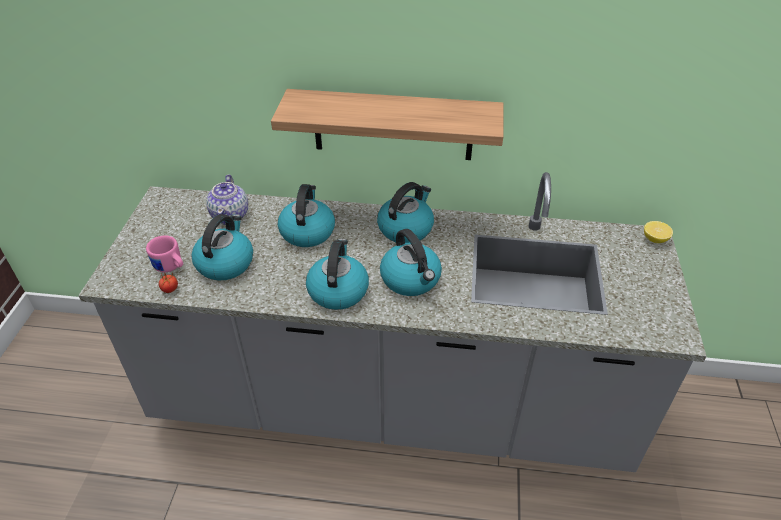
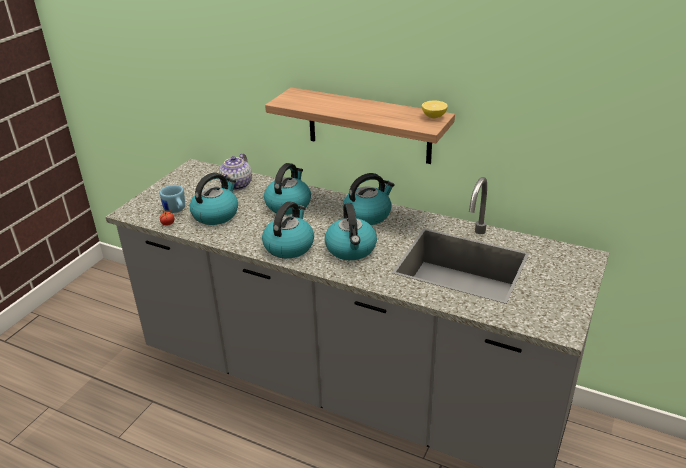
camera: 20 degrees right, 10 degrees down
pink mug [146,236,183,272] -> blue mug [160,185,185,213]
lemon [644,221,673,243] -> lemon moved to [422,101,448,118]

